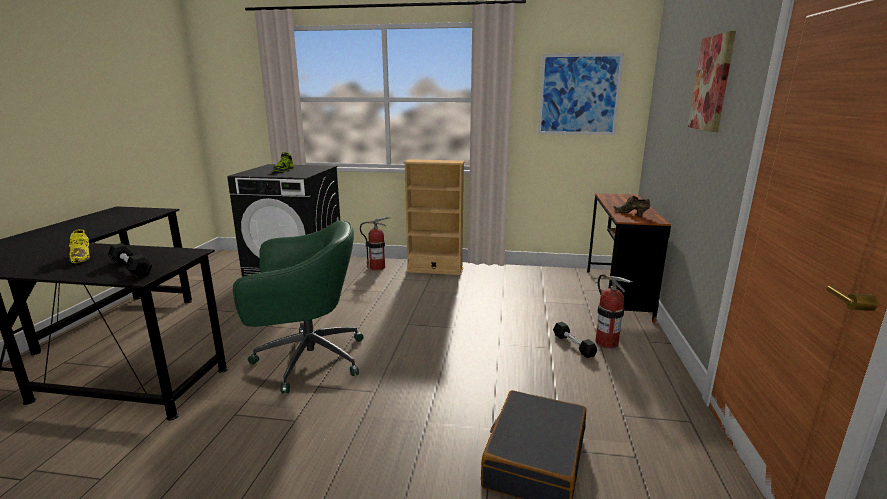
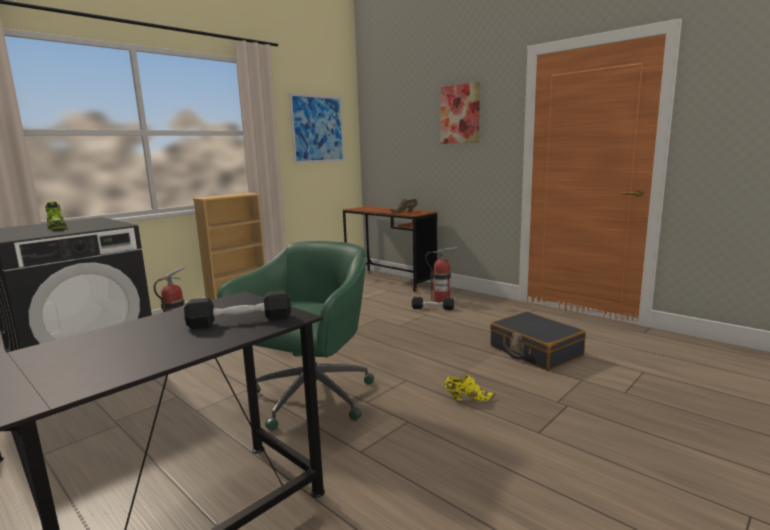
camera: 55 degrees left, 5 degrees down
yellow shoe [69,229,90,263] -> yellow shoe moved to [445,375,496,402]

